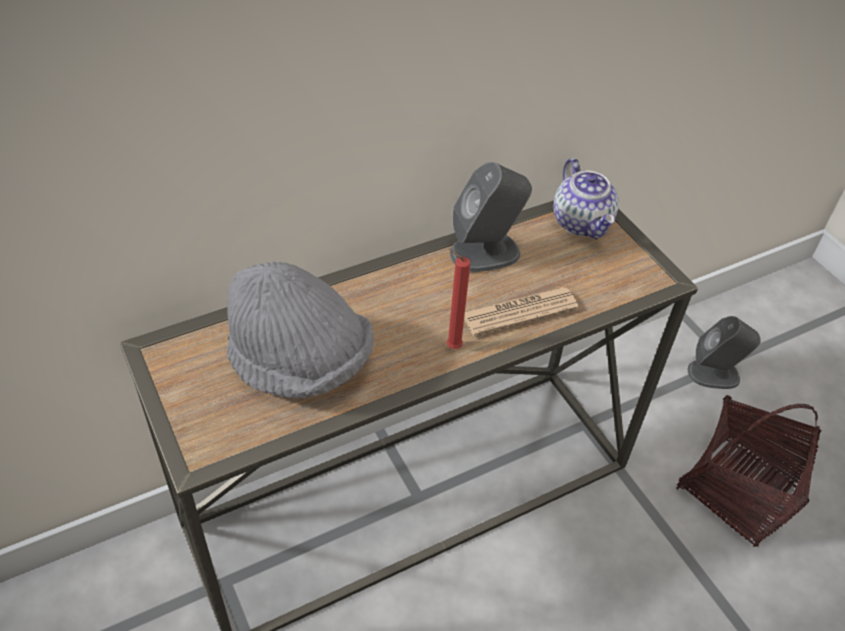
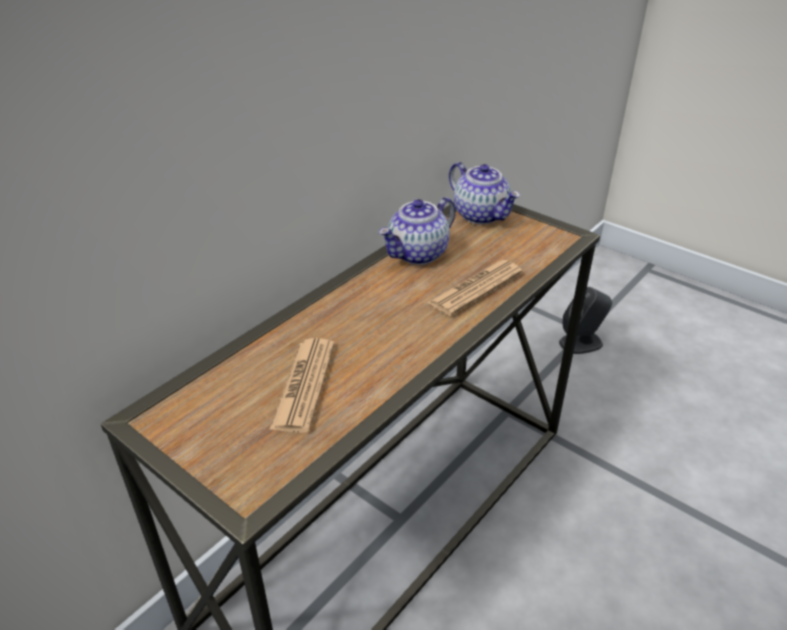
camera: 20 degrees left, 10 degrees down
grey hat [227,262,374,399] -> newspaper [269,338,335,433]
red candle [446,249,470,349] -> none
grey speaker [450,162,532,272] -> teapot [379,197,456,265]
basket [676,395,821,547] -> none

